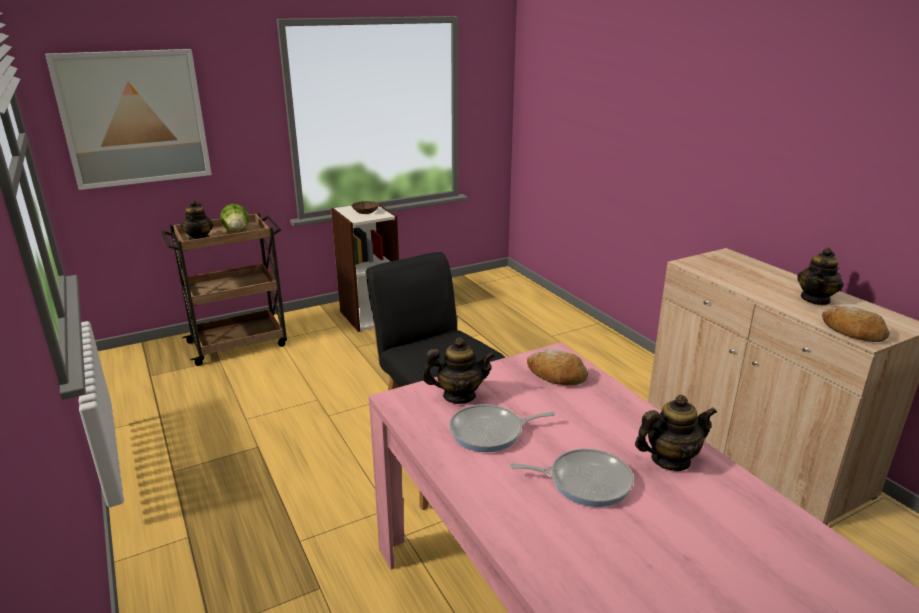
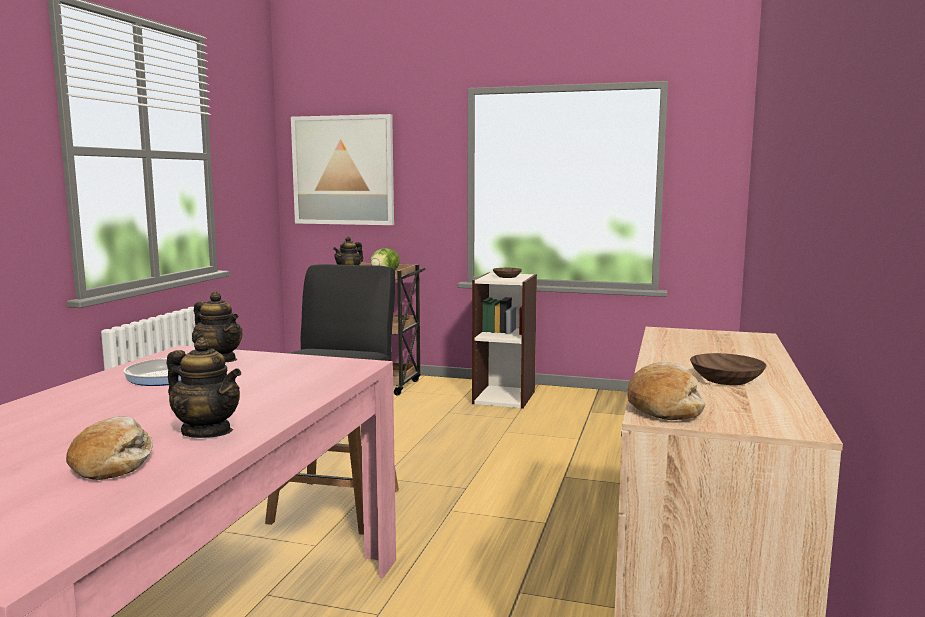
camera: 45 degrees right, 15 degrees down
frying pan [510,449,634,507] -> none
bread [527,349,588,385] -> bread moved to [66,416,153,480]
teapot [797,248,844,306] -> brown bowl [690,353,766,385]

